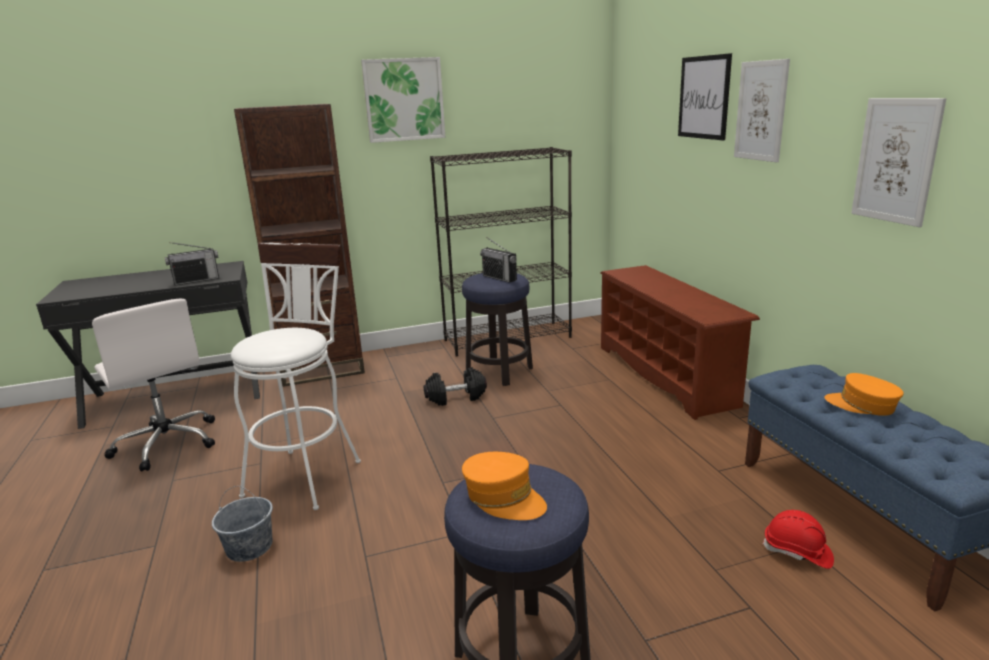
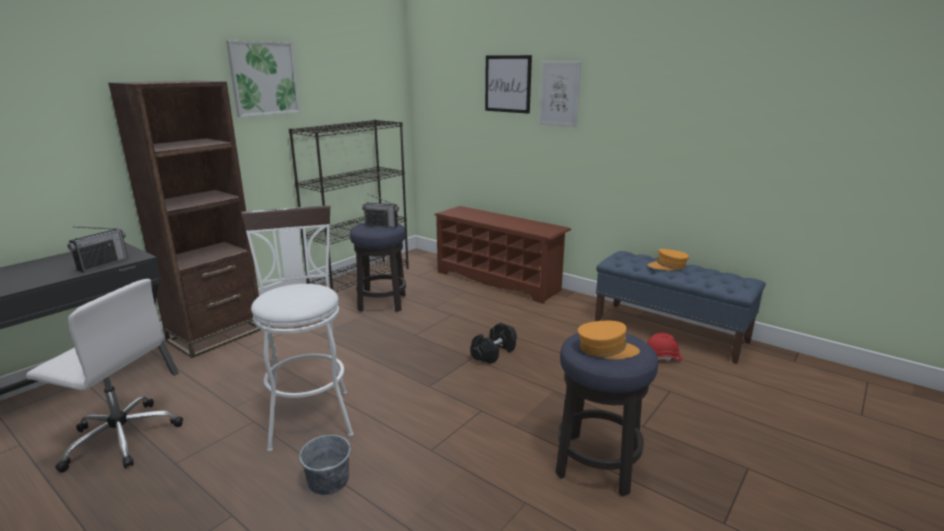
camera: 35 degrees left, 0 degrees up
black dumbbell [424,367,487,406] -> black dumbbell moved to [470,323,517,364]
picture [851,98,946,227] -> none

